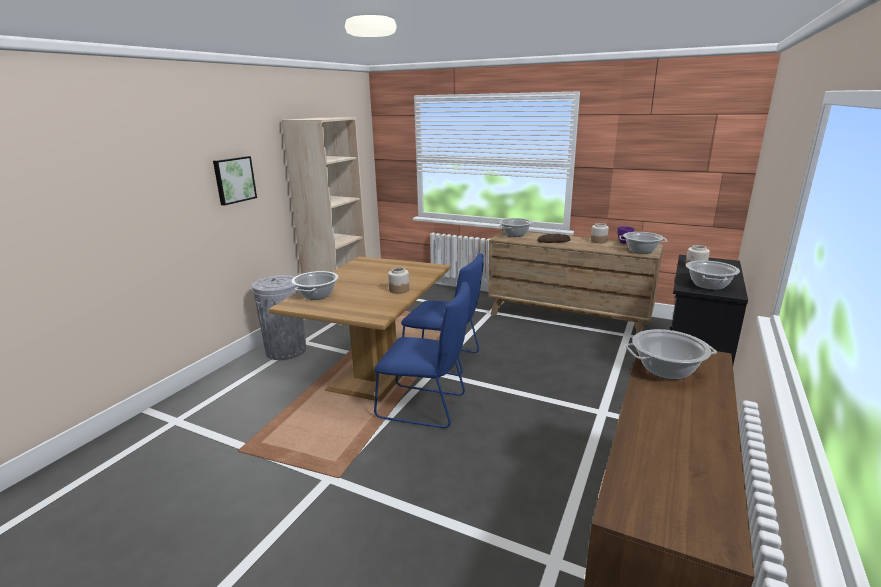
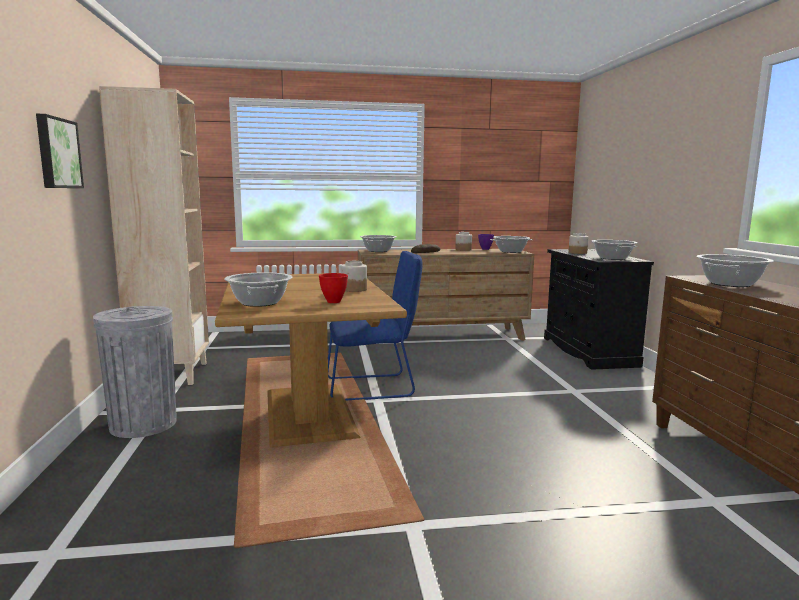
camera: 35 degrees left, 10 degrees down
blue chair [374,282,470,428] -> none
none -> red bowl [319,273,348,303]

